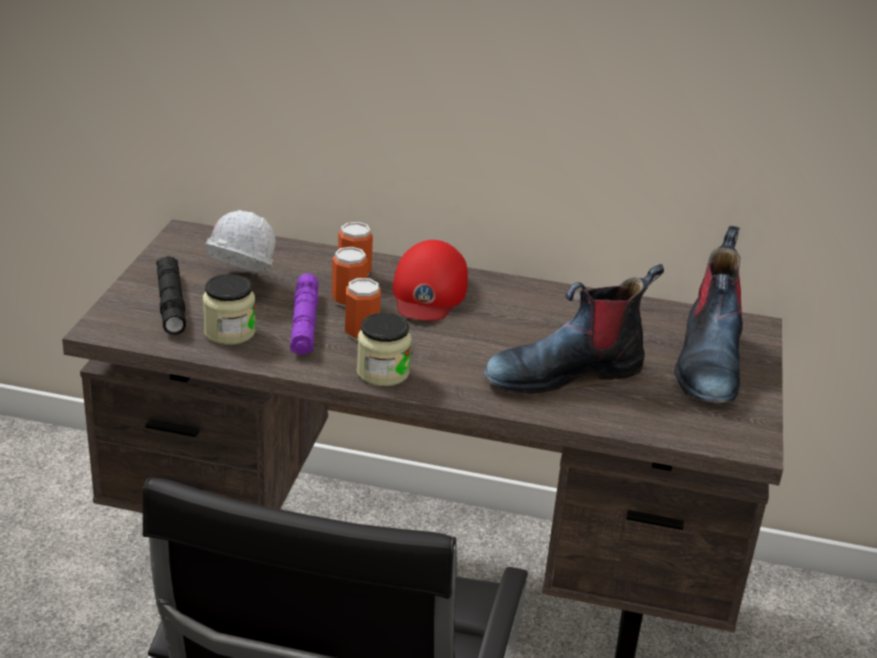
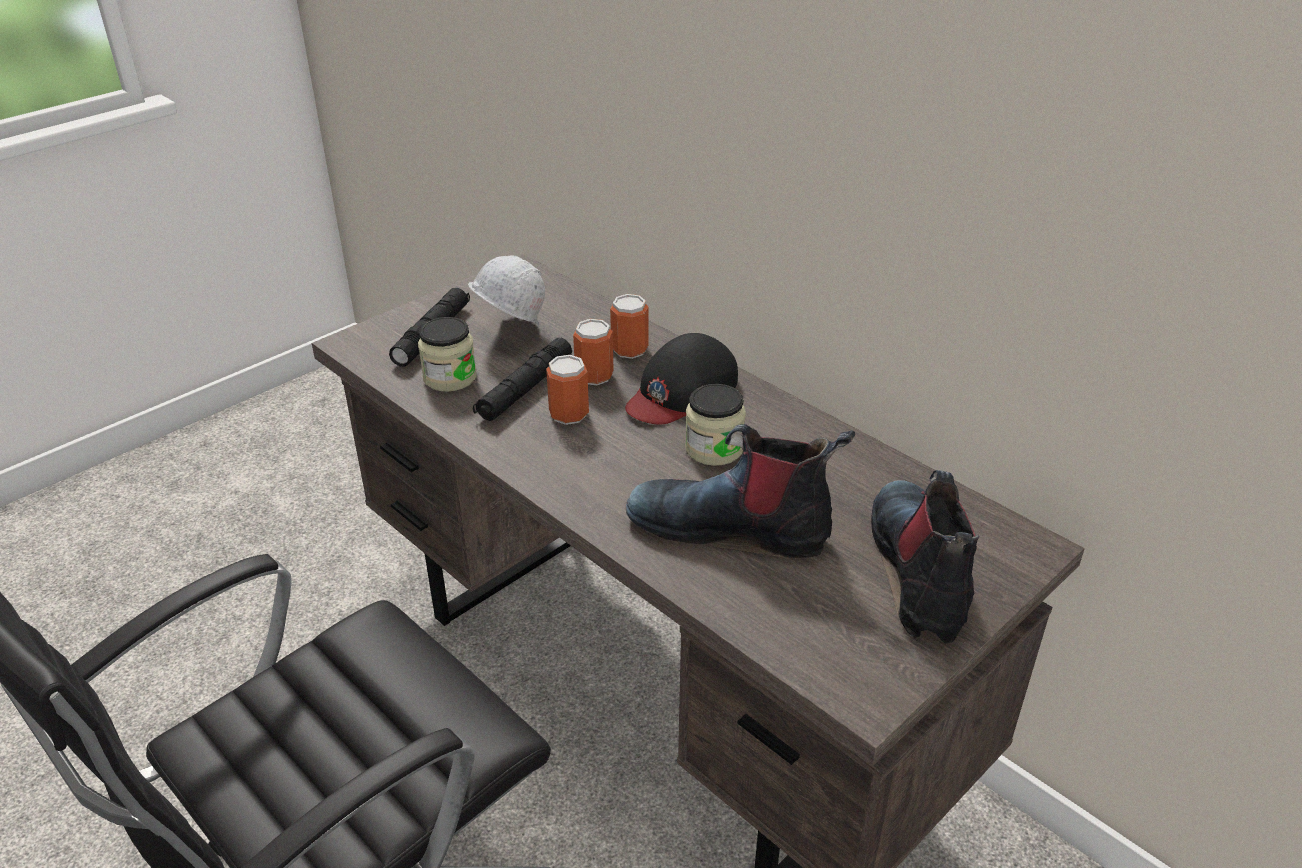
camera: 35 degrees right, 5 degrees up
purple flashlight [290,273,318,355] -> black flashlight [473,337,572,421]
jar [357,313,411,386] -> jar moved to [685,384,746,466]
red cap [392,240,468,321] -> black cap [625,333,738,424]
boot [674,226,743,403] -> boot turned 135 degrees clockwise [871,470,979,643]

